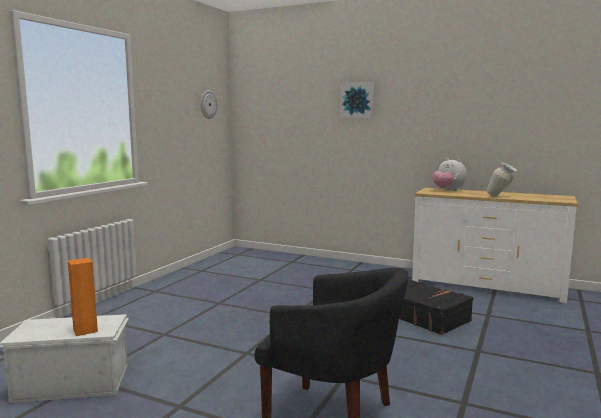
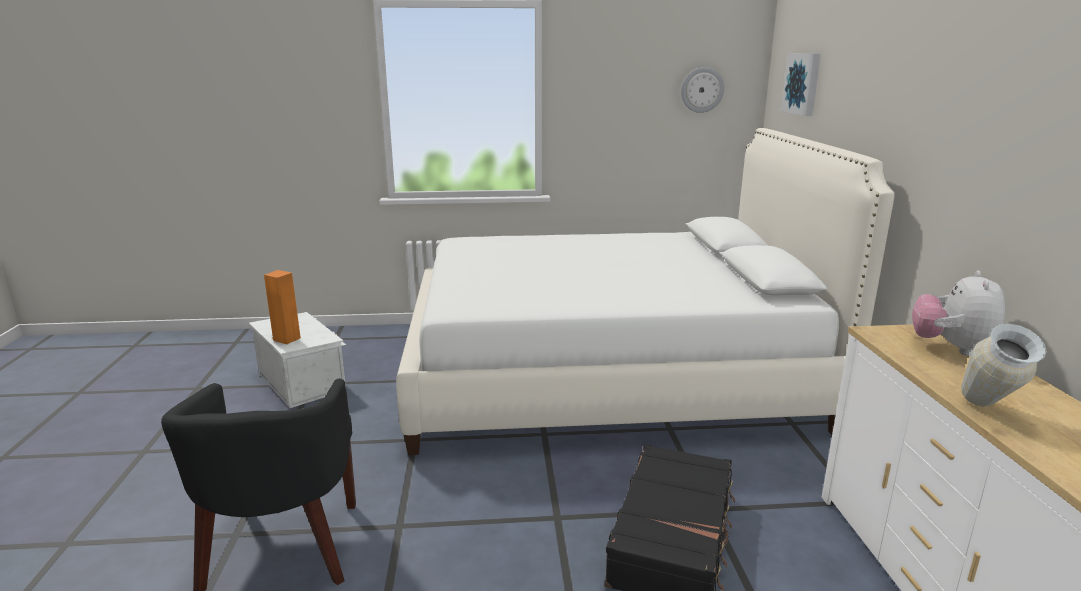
camera: 60 degrees right, 10 degrees up
picture [340,82,375,118] -> picture moved to [781,53,821,116]
none -> white bed [396,128,895,455]

